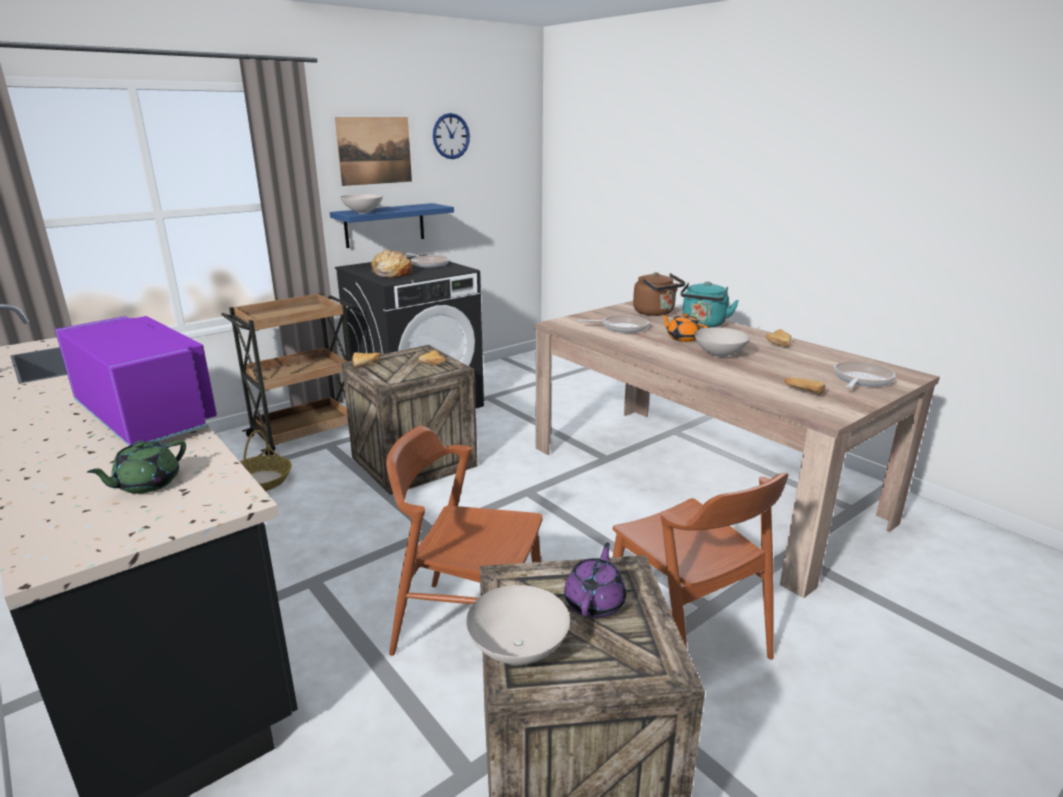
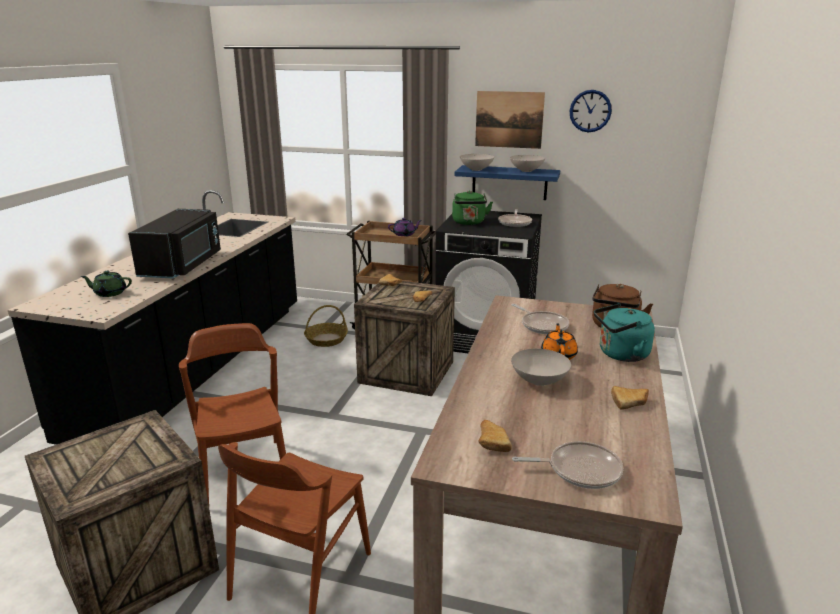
camera: 55 degrees right, 0 degrees up
purple microwave [55,316,217,446] -> black microwave [128,209,221,278]
bread [371,250,413,277] -> green kettle [452,190,493,225]
white bowl [466,585,570,665] -> white bowl moved to [510,155,545,172]
purple teapot [564,542,626,618] -> purple teapot moved to [388,218,422,237]

